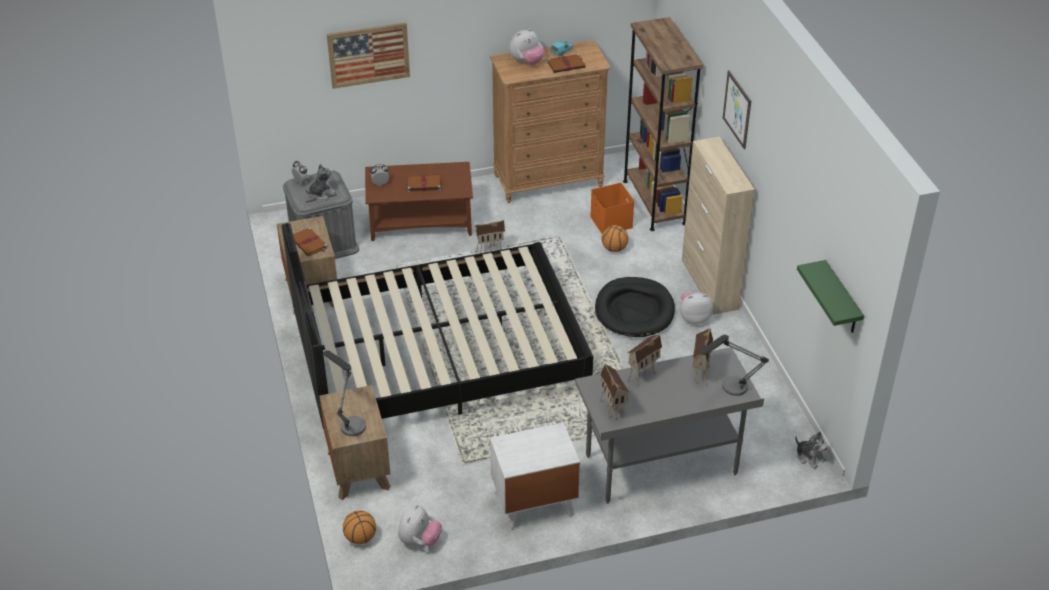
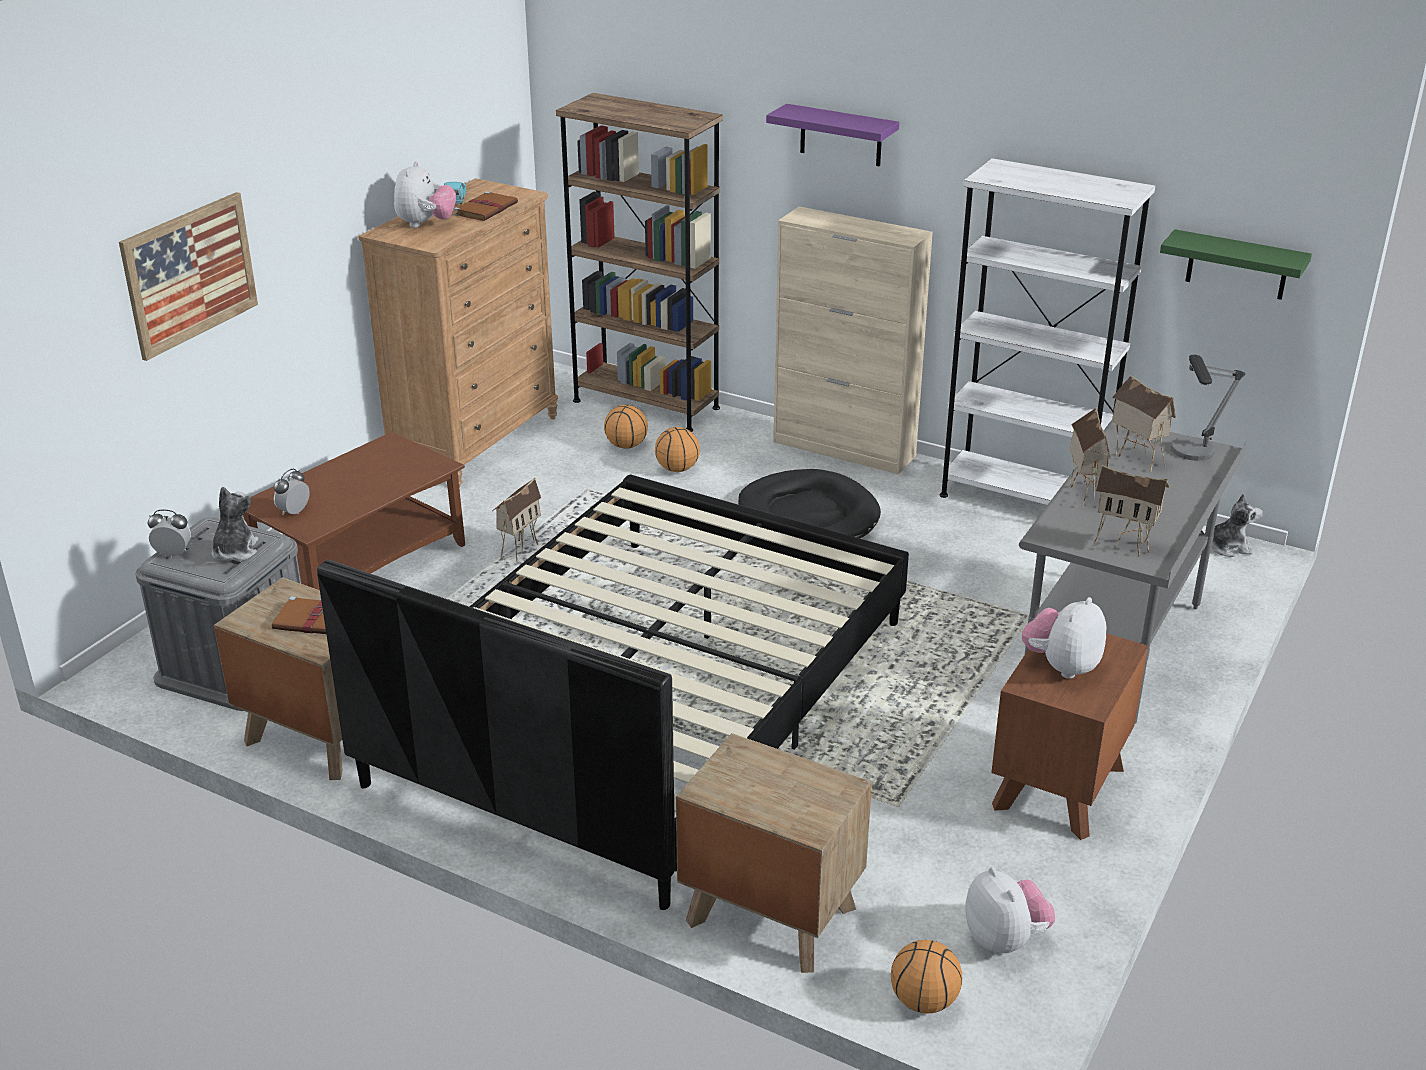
camera: 45 degrees left, 10 degrees down
table lamp [323,350,366,436] -> none
brown book [405,175,441,192] -> none
white nightstand [490,422,580,530] -> brown nightstand [991,634,1148,840]
orange storage box [590,183,634,234] -> basketball [604,405,648,448]
plush toy [680,292,713,324] -> plush toy moved to [1022,597,1107,679]
picture [723,70,751,149] -> purple shelf [766,104,899,167]
none -> white bookcase [940,158,1155,505]

